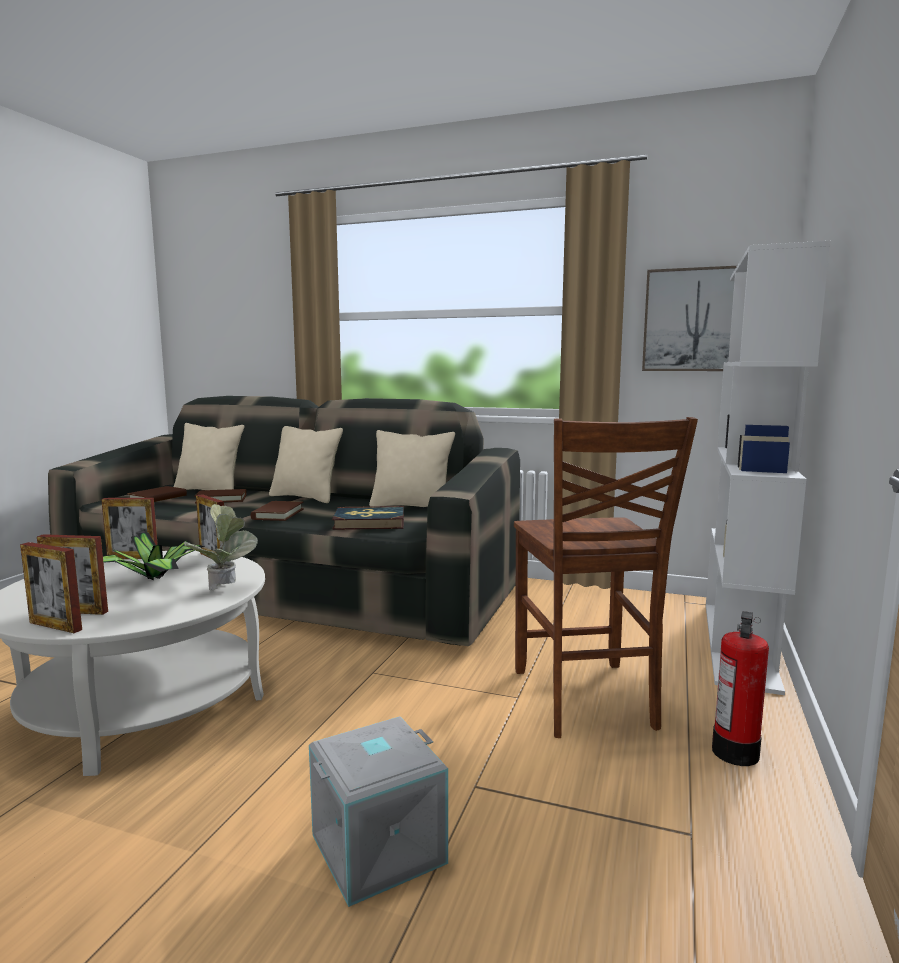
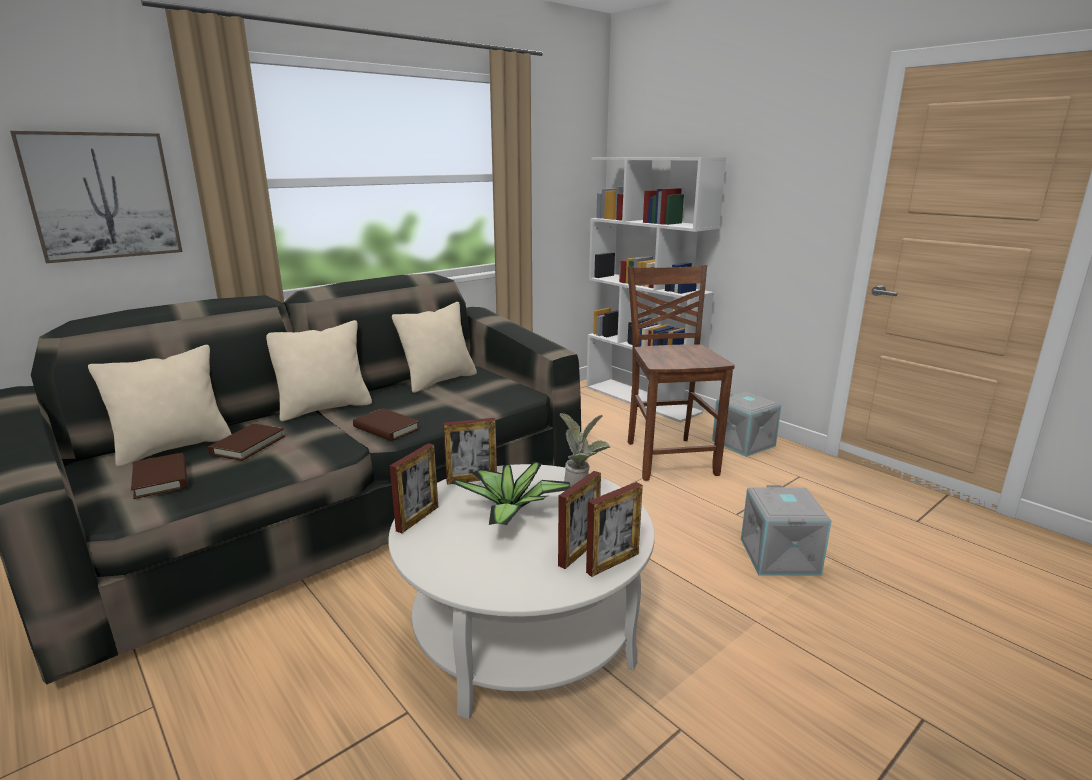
camera: 60 degrees left, 10 degrees up
book [332,506,404,530] -> none
brown chair [514,417,698,738] -> brown chair turned 120 degrees counterclockwise [628,265,735,481]
picture [642,266,737,371] -> picture moved to [10,131,183,263]
fire extinguisher [712,611,769,766] -> grey storage box [712,392,781,457]

